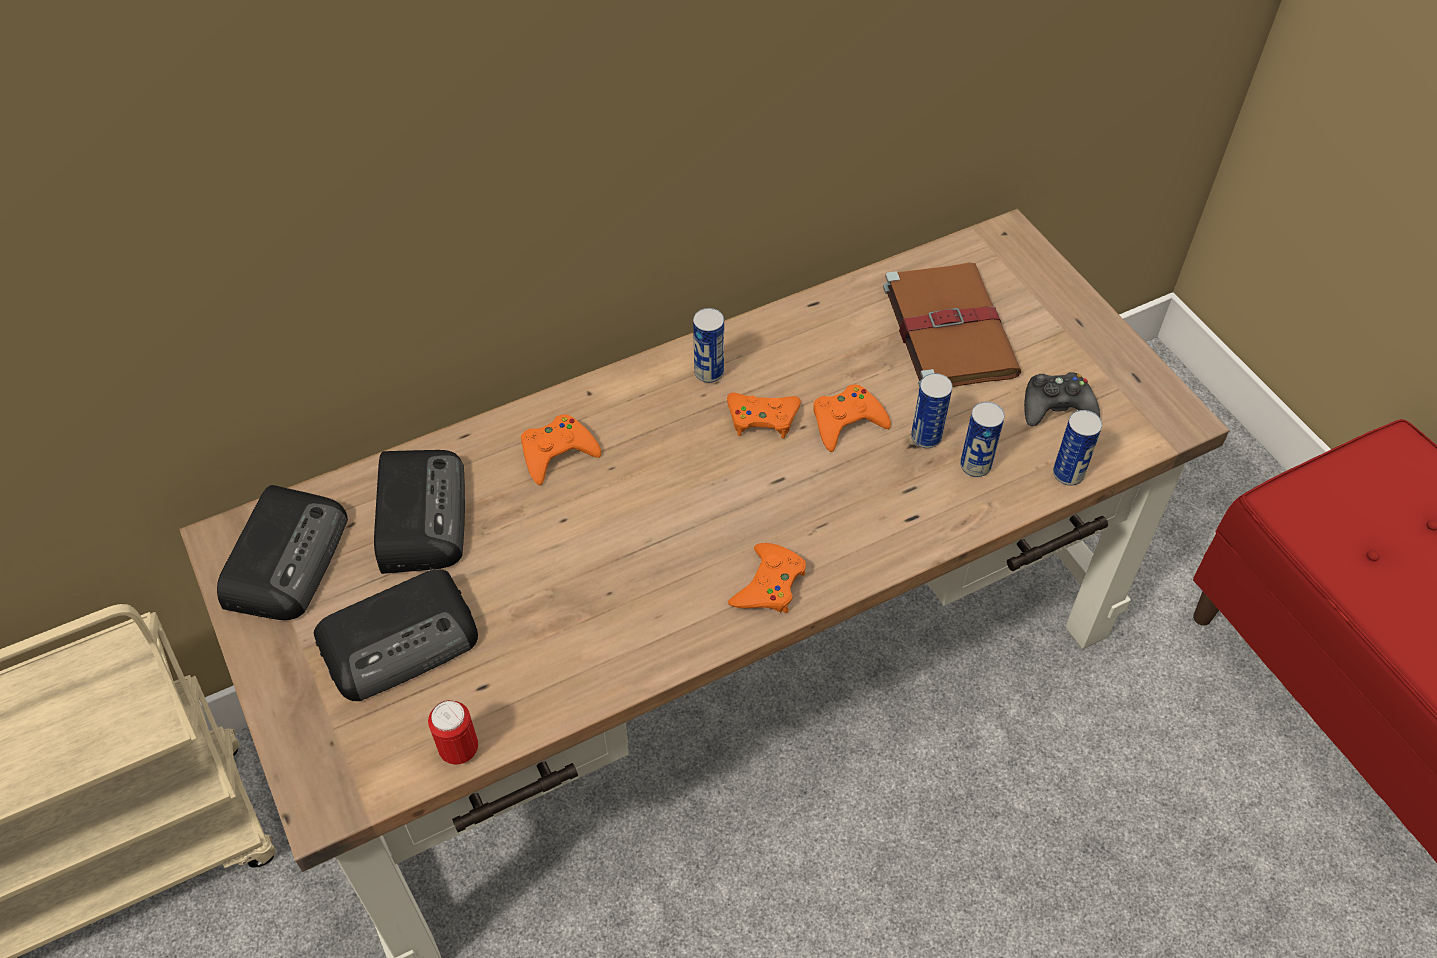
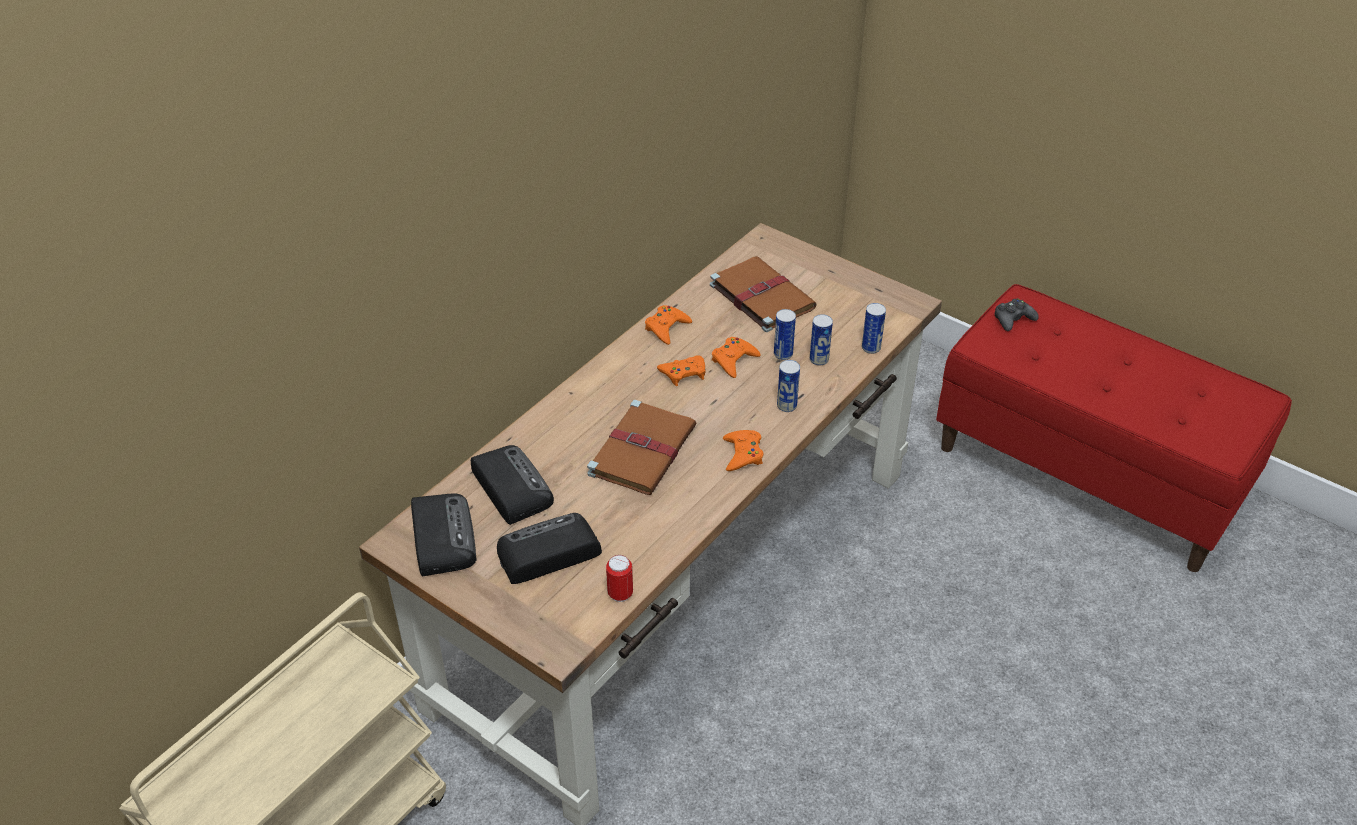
camera: 25 degrees left, 10 degrees down
radio [314,569,478,701] -> radio turned 150 degrees counterclockwise [497,513,602,584]
orange game controller [521,414,601,485] -> orange game controller moved to [645,305,692,345]
can [693,308,724,383] -> can moved to [777,360,800,412]
black game controller [1024,372,1100,426] -> black game controller moved to [995,298,1039,331]
none -> brown book [587,400,697,495]

